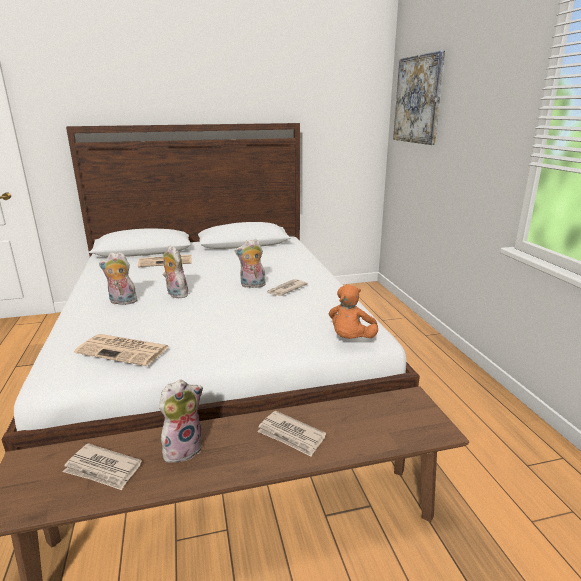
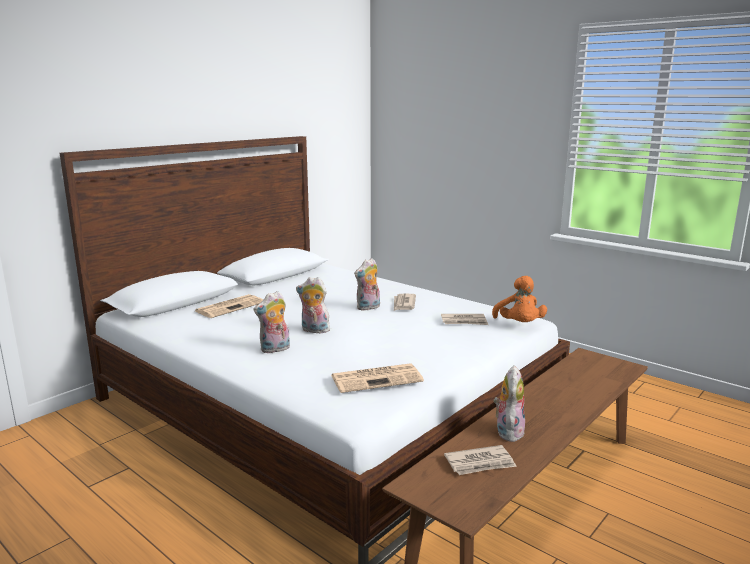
camera: 35 degrees left, 5 degrees down
newspaper [257,411,326,457] -> newspaper moved to [441,314,488,325]
picture [393,50,445,145] -> none

